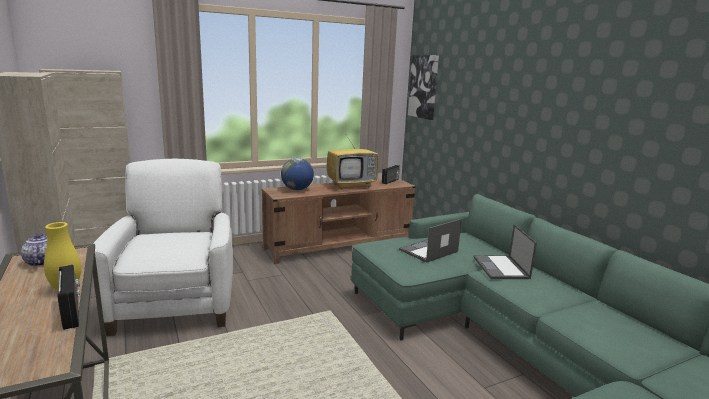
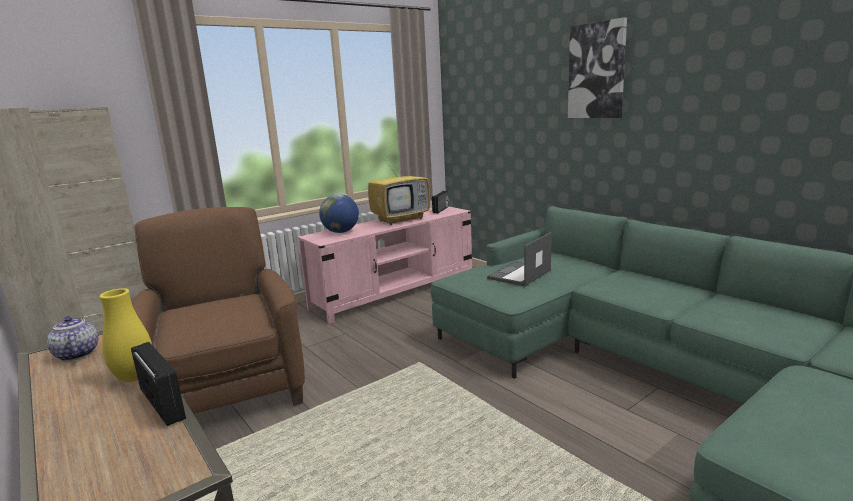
camera: 10 degrees left, 0 degrees up
white armchair [93,159,233,336] -> brown armchair [132,207,305,413]
brown tv stand [262,179,415,264] -> pink tv stand [298,206,472,324]
picture [408,55,439,120] -> picture moved to [568,18,627,118]
laptop [473,224,537,279] -> none

